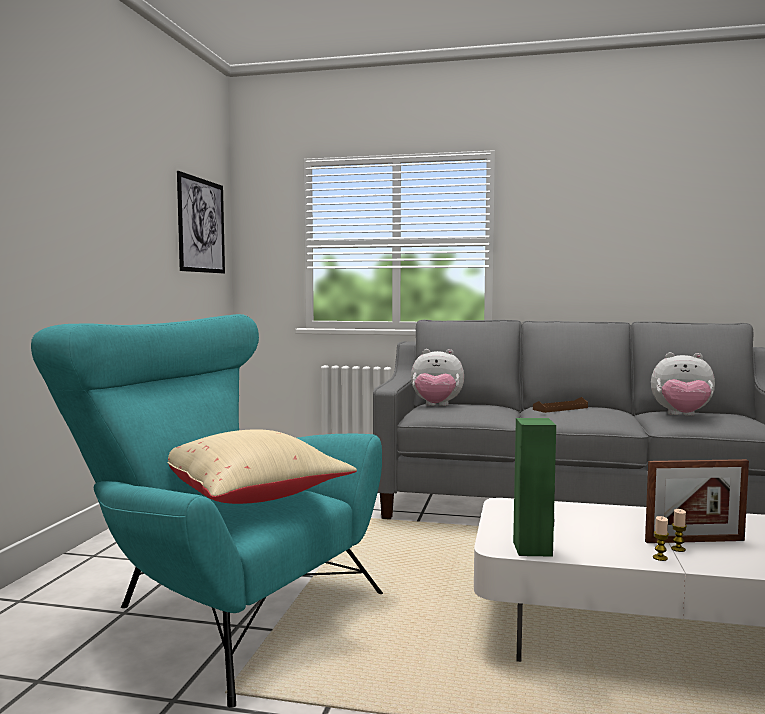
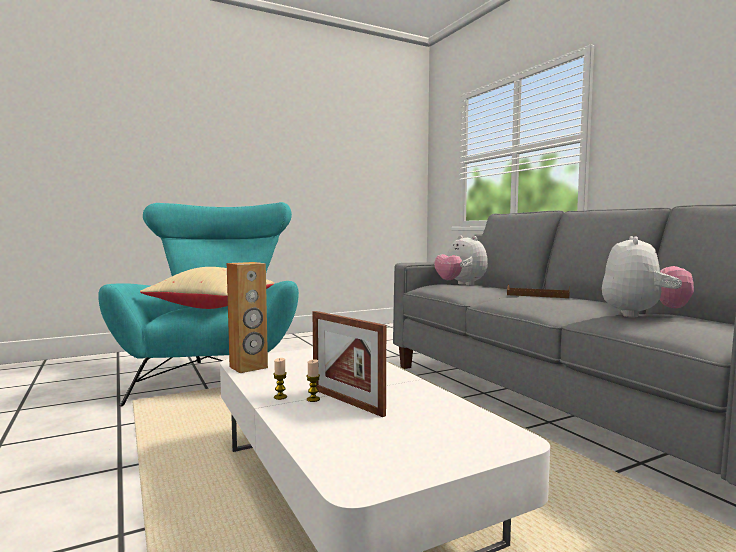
camera: 50 degrees right, 0 degrees up
picture [177,171,225,273] -> none
green speaker [513,418,556,557] -> brown speaker [227,262,268,373]
plush toy [651,352,715,416] -> plush toy turned 135 degrees counterclockwise [602,236,694,318]

